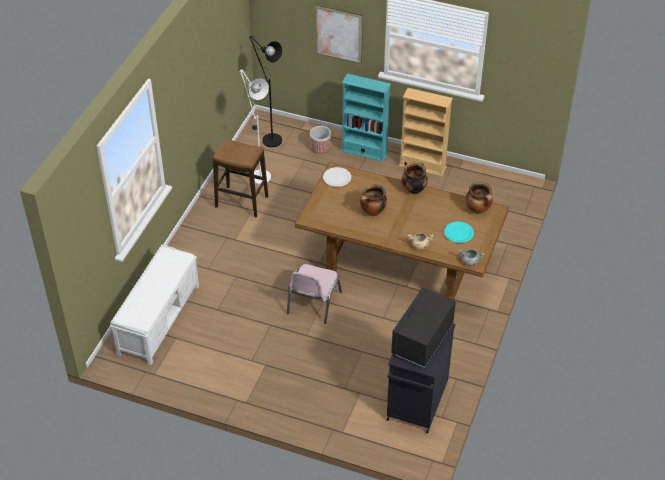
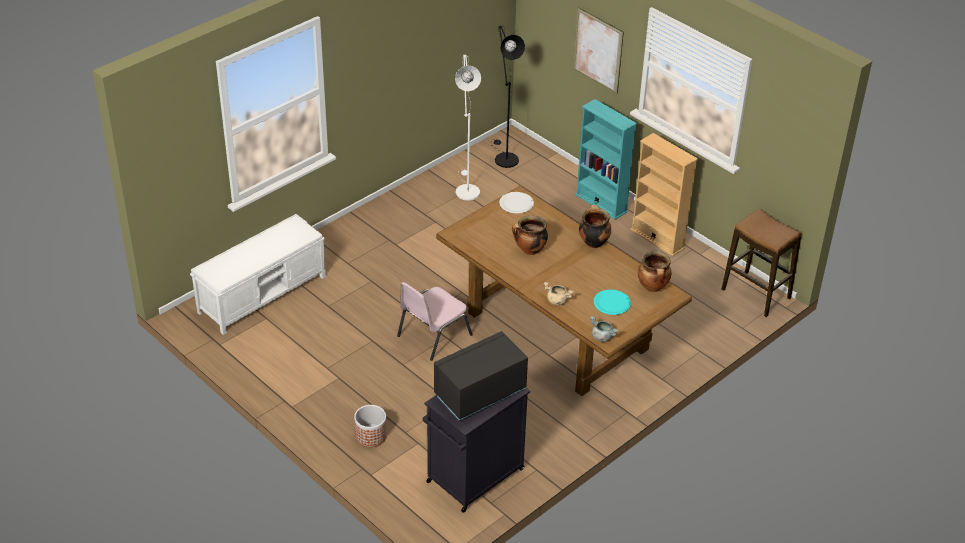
camera: 25 degrees right, 5 degrees down
stool [213,138,268,218] -> stool moved to [722,209,801,317]
planter [310,126,331,154] -> planter moved to [354,405,387,447]

